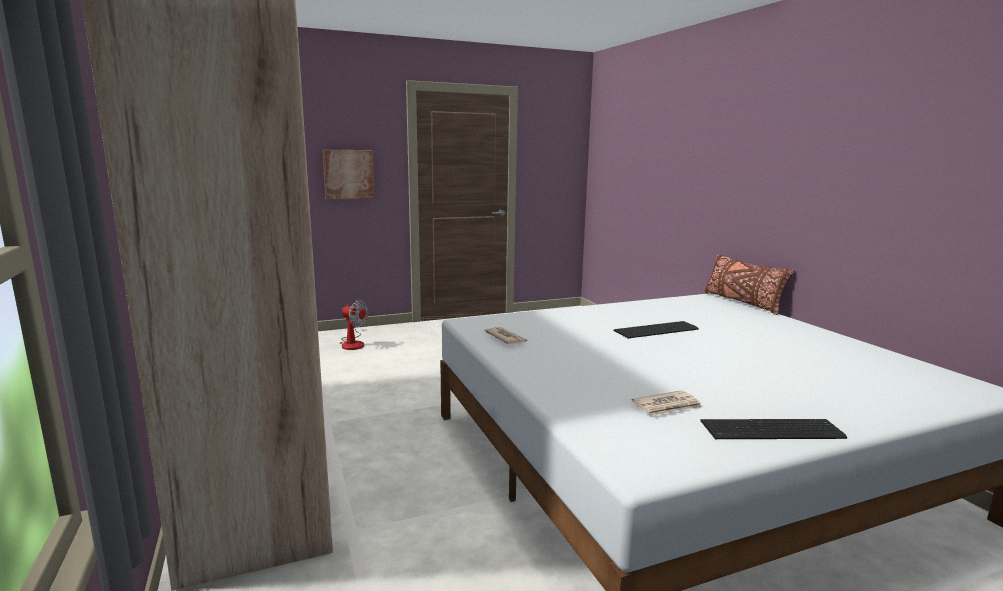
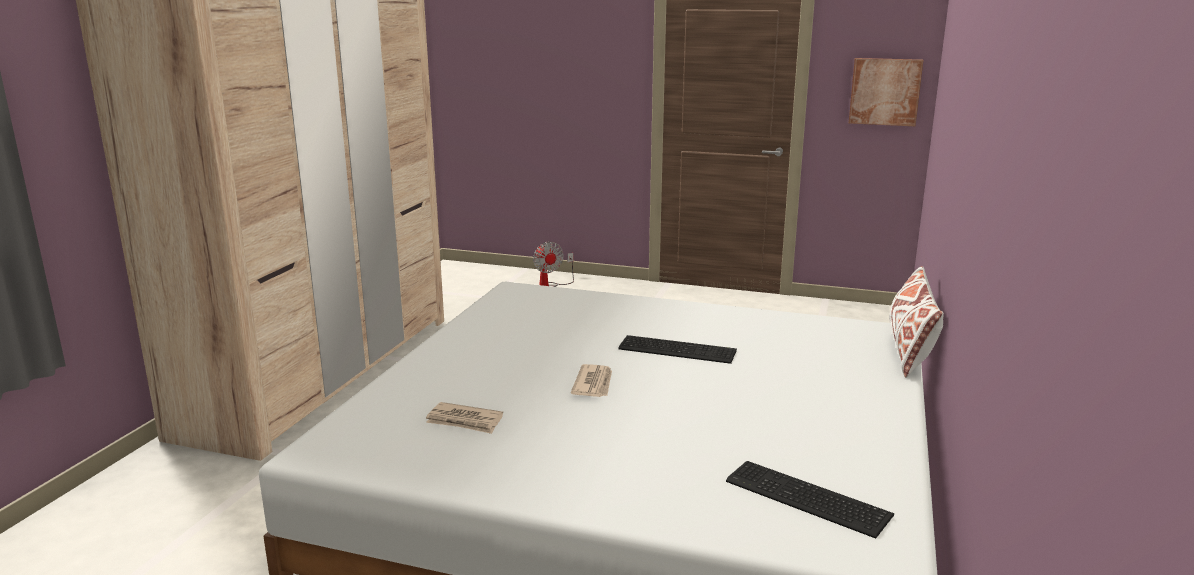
camera: 40 degrees right, 5 degrees up
picture [323,150,375,199] -> picture moved to [849,58,923,126]
newspaper [484,327,528,344] -> newspaper moved to [571,364,612,397]
keyboard [700,419,847,439] -> keyboard moved to [726,461,894,539]
brown pillow [705,254,794,315] -> white pillow [889,266,944,378]

